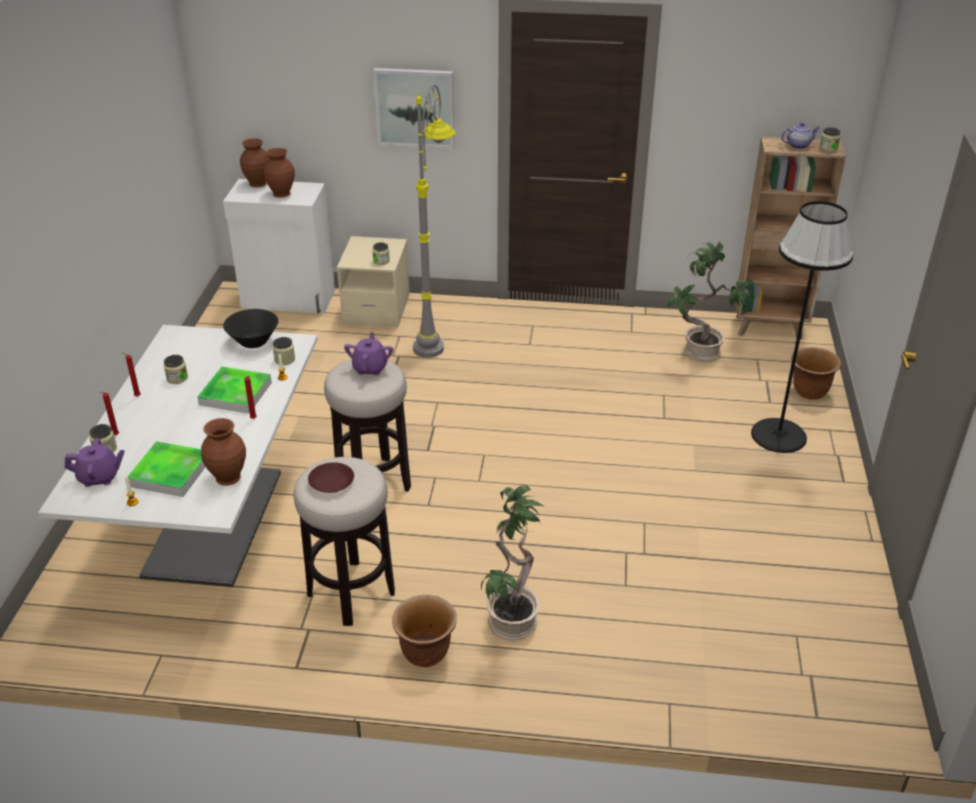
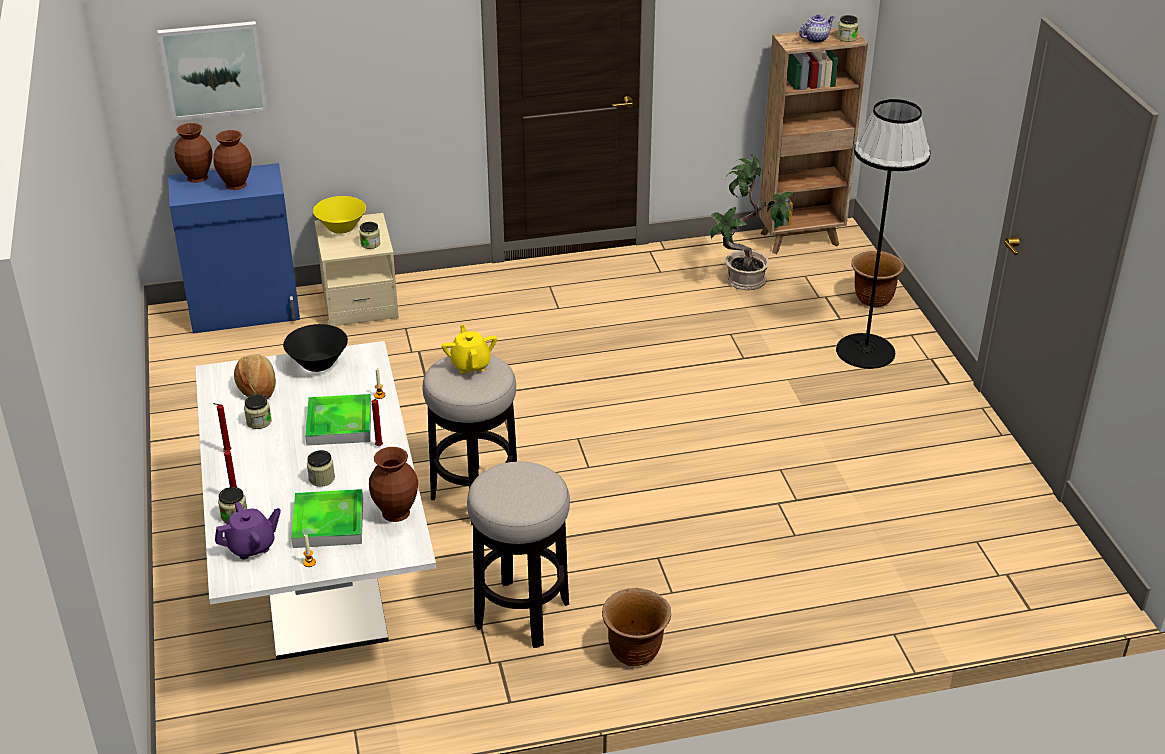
camera: 20 degrees left, 0 degrees up
white cabinet [223,179,335,314] -> blue cabinet [168,163,300,334]
jar [273,337,295,365] -> jar moved to [307,450,335,487]
brown plate [308,462,354,493] -> none
purple teapot [344,332,393,376] -> yellow teapot [442,324,497,374]
picture [373,68,454,149] -> picture moved to [158,21,267,121]
grey floor lamp [413,85,456,358] -> none
potted plant [481,485,543,640] -> none
none -> bread [234,354,276,400]
none -> yellow bowl [313,196,366,234]

